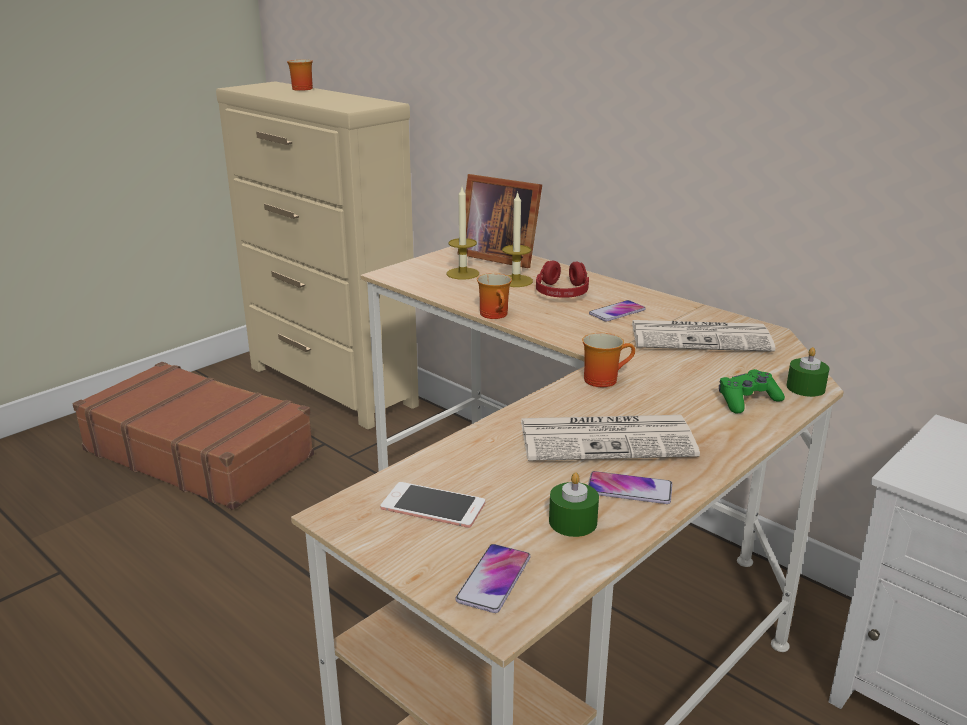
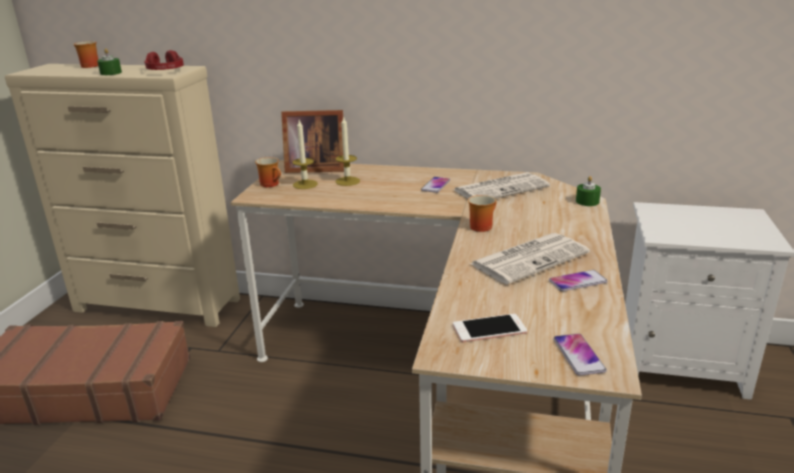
camera: 30 degrees left, 0 degrees up
mug [477,273,512,319] -> mug moved to [255,157,281,187]
red headphones [536,260,589,298] -> red headphones moved to [144,50,184,70]
green candle [549,472,599,537] -> green candle moved to [97,48,122,75]
green game controller [719,369,785,413] -> none

